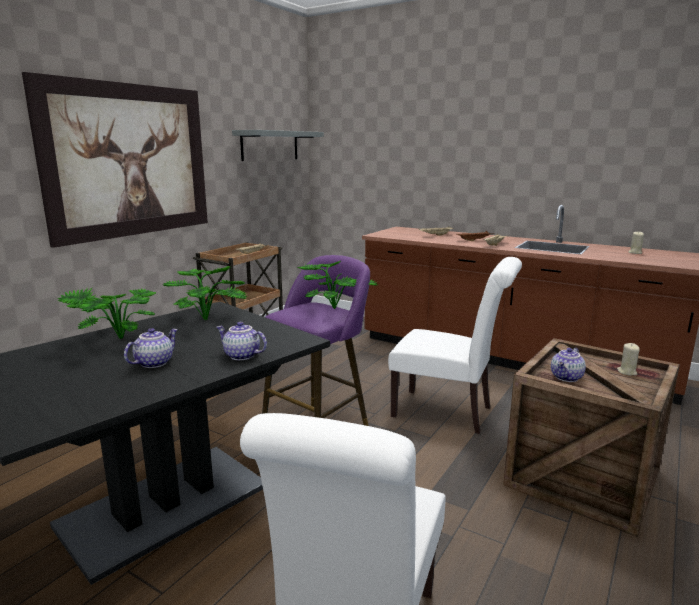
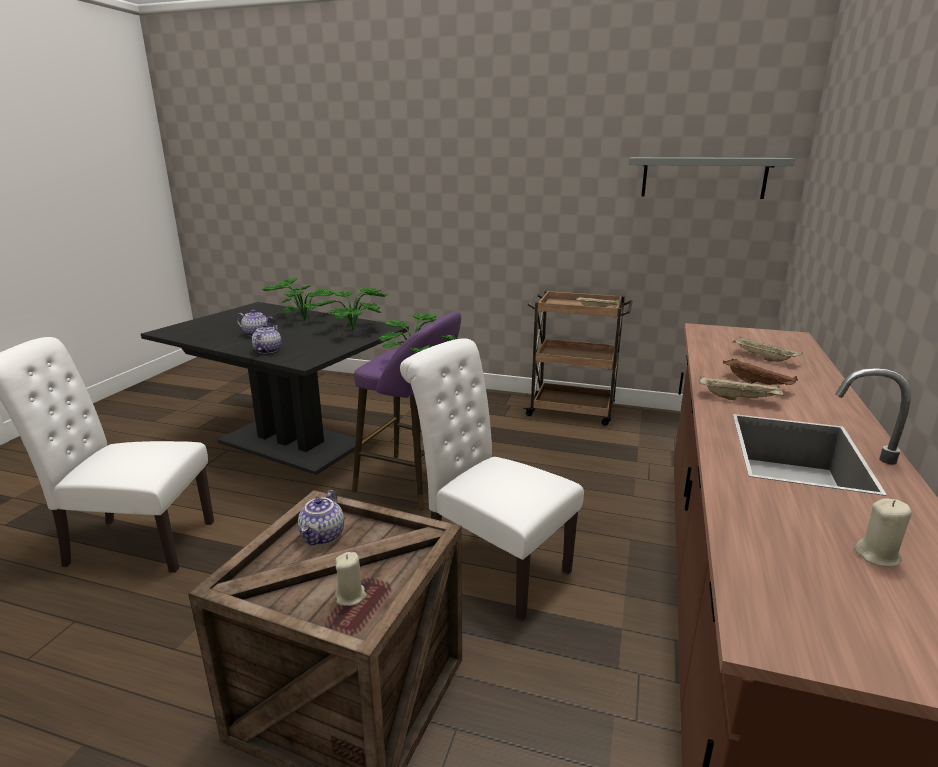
camera: 75 degrees right, 5 degrees up
picture [22,72,208,248] -> none
white chair [388,257,522,434] -> white chair turned 120 degrees clockwise [400,338,584,621]
teapot [551,348,586,382] -> teapot turned 105 degrees counterclockwise [298,490,344,546]

